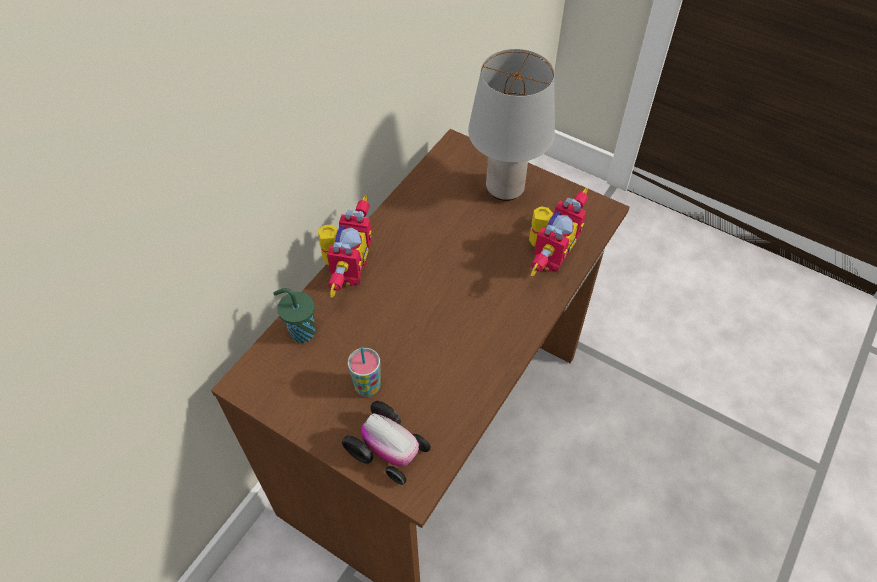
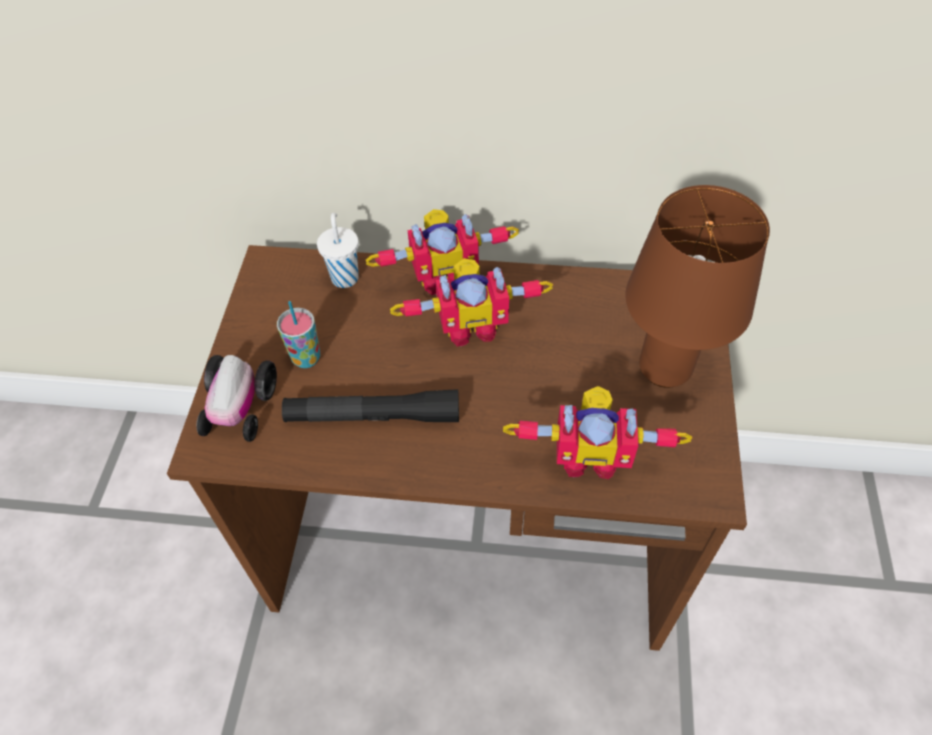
camera: 65 degrees right, 0 degrees up
green cup [273,288,315,343] -> white cup [317,212,359,288]
grey table lamp [468,49,555,201] -> brown table lamp [625,185,770,388]
none -> black flashlight [282,389,459,422]
none -> toy robot [390,258,553,347]

